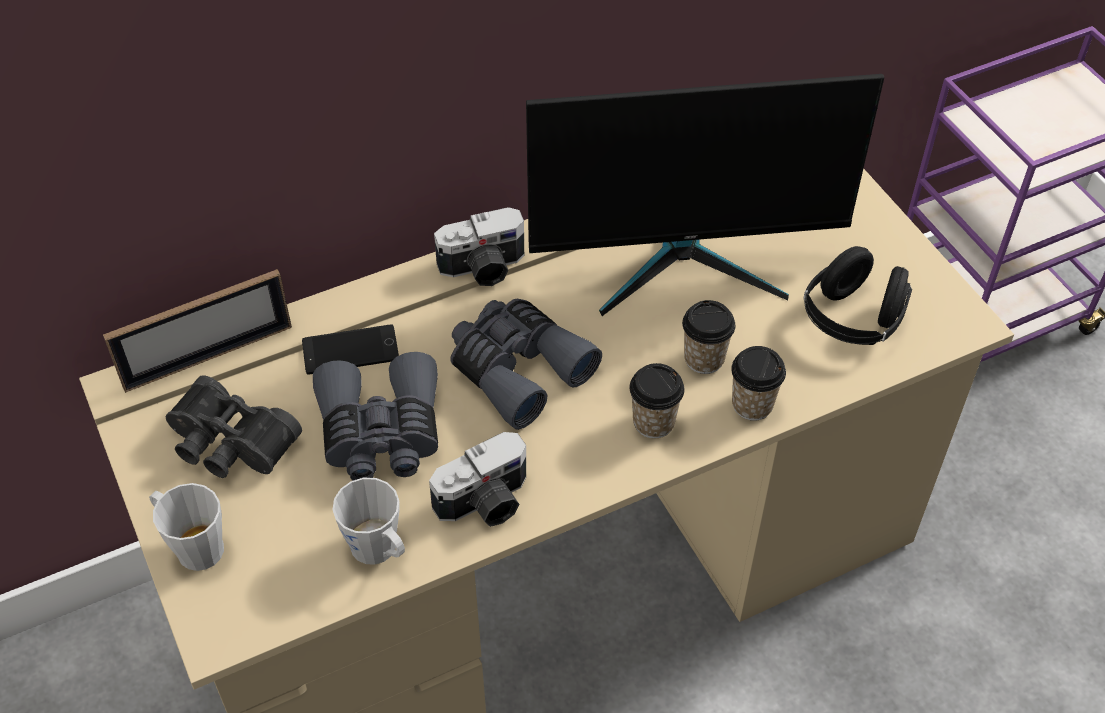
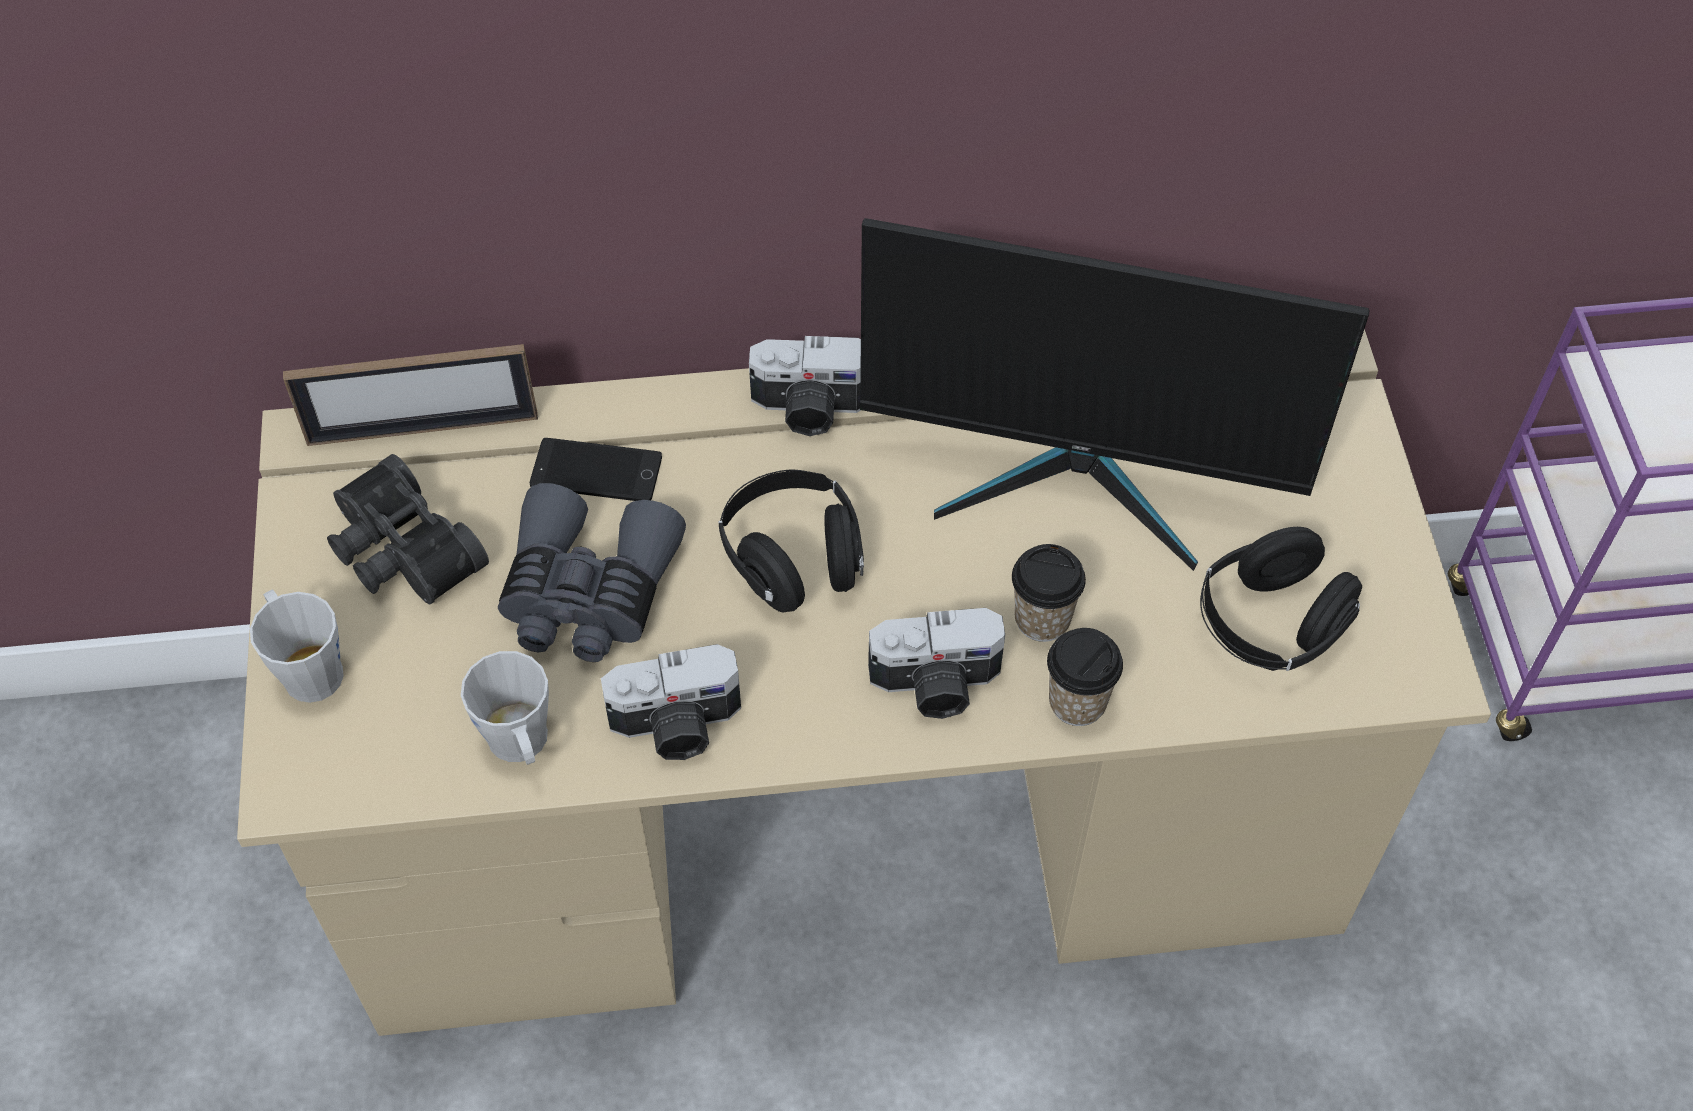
camera: 20 degrees right, 5 degrees up
grey binoculars [450,299,602,430] -> black headphones [718,470,864,612]
cup [629,363,684,438] -> camera [868,608,1005,719]

